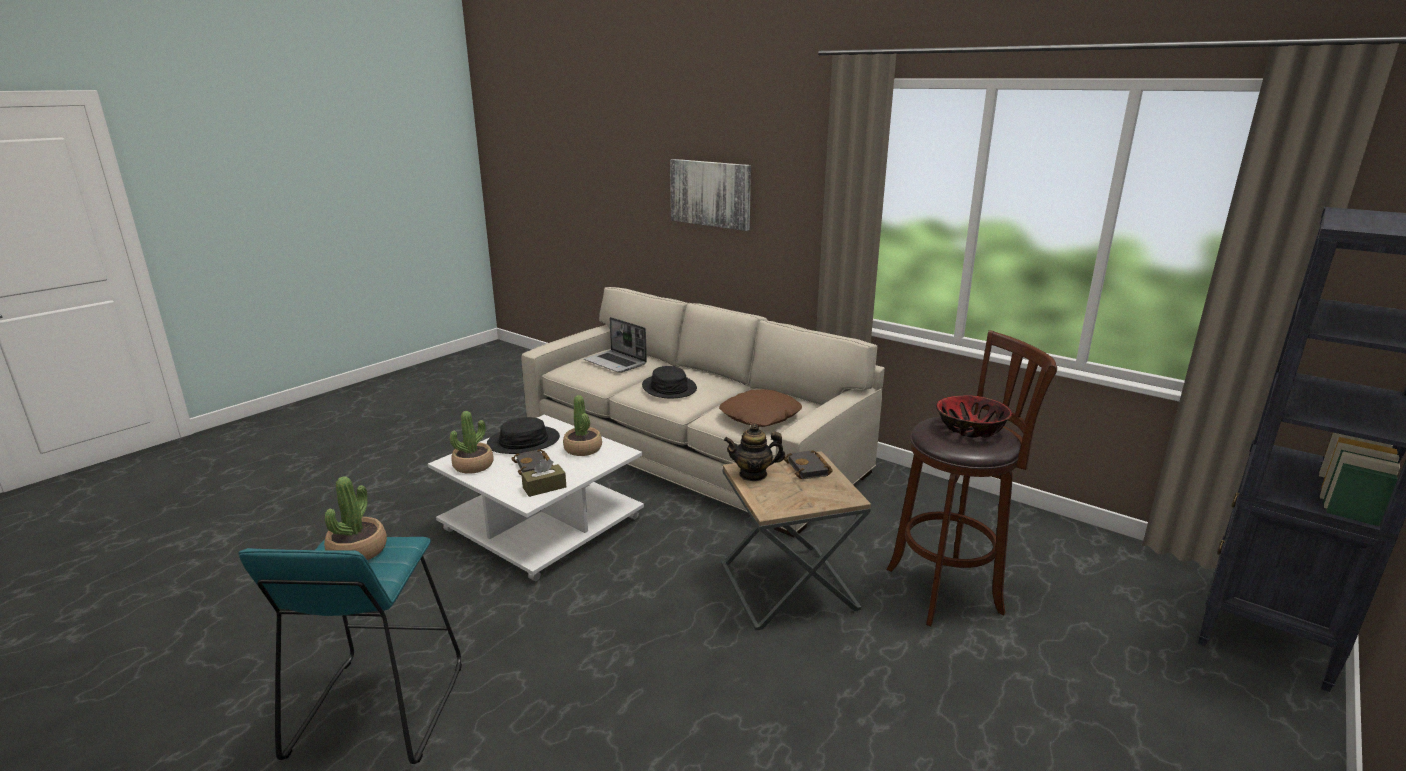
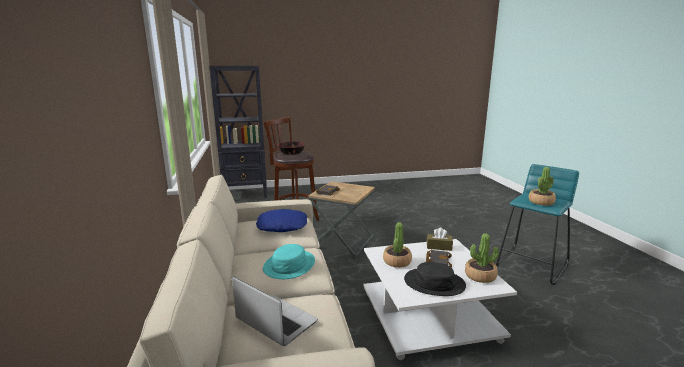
camera: 140 degrees left, 5 degrees down
laptop [584,317,647,373] -> laptop turned 45 degrees counterclockwise [232,276,318,346]
black hat [642,366,697,398] -> turquoise hat [263,244,315,279]
picture [670,159,751,231] -> none
brown pillow [719,389,802,427] -> blue pillow [256,209,307,232]
teapot [724,424,785,481] -> none

